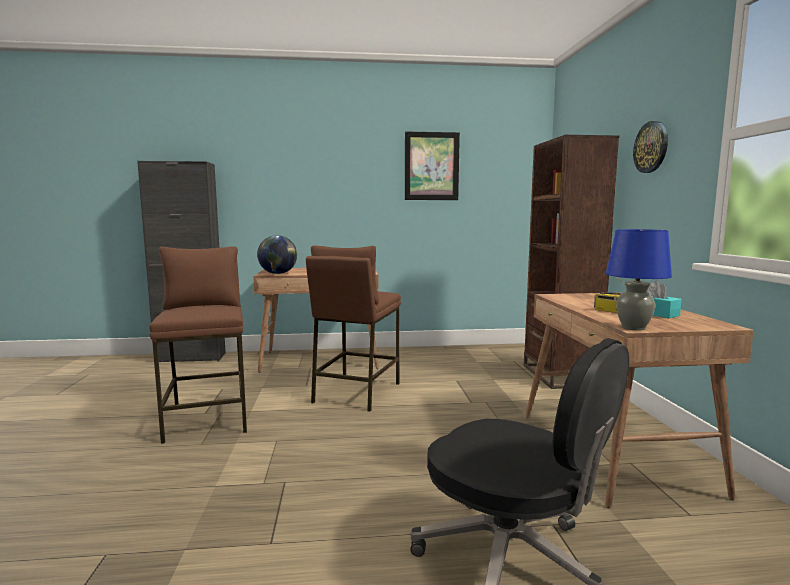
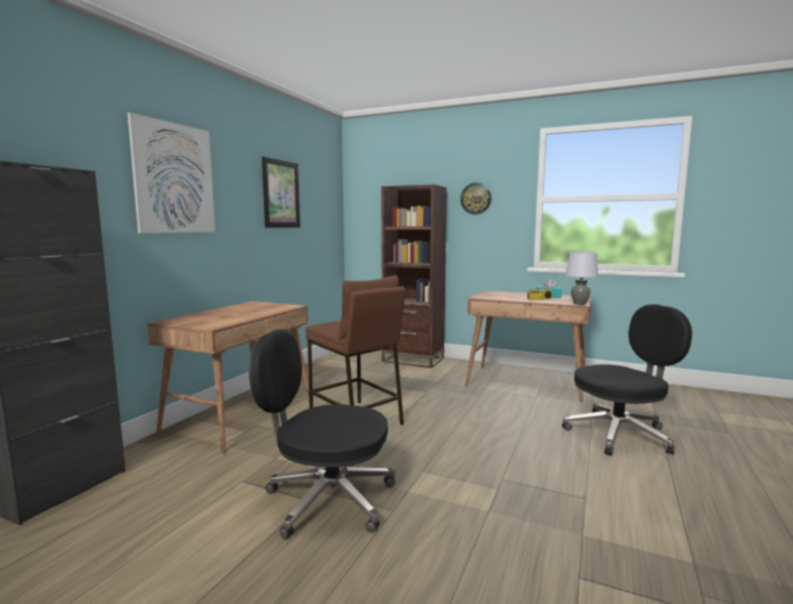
camera: 60 degrees left, 0 degrees up
brown stool [150,246,247,444] -> black office chair [249,329,395,539]
globe [257,235,297,274] -> none
blue table lamp [606,229,672,331] -> grey table lamp [565,252,599,305]
none -> picture [127,113,215,233]

